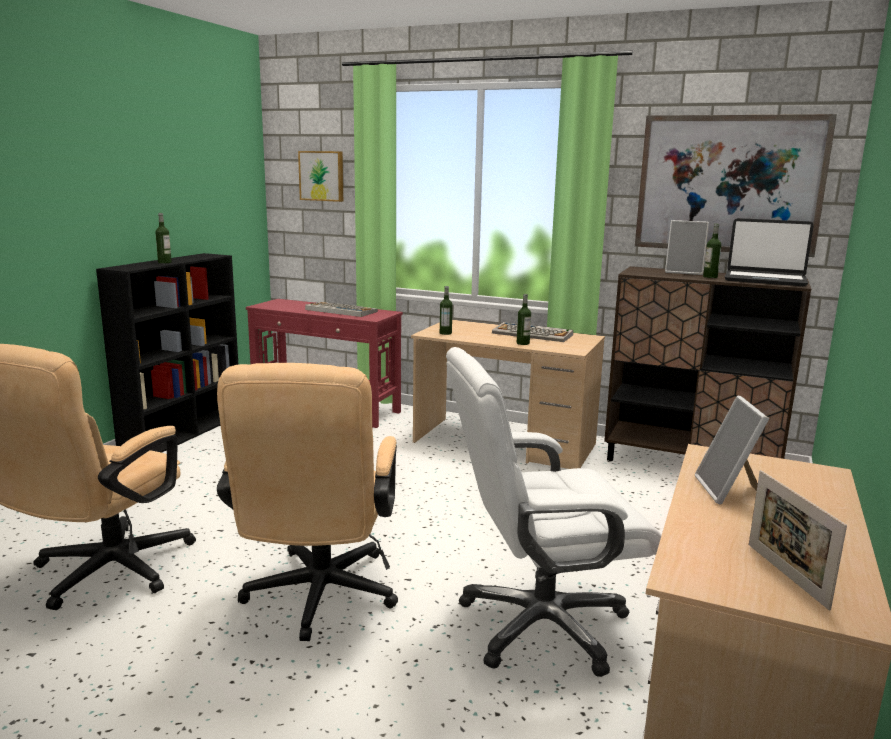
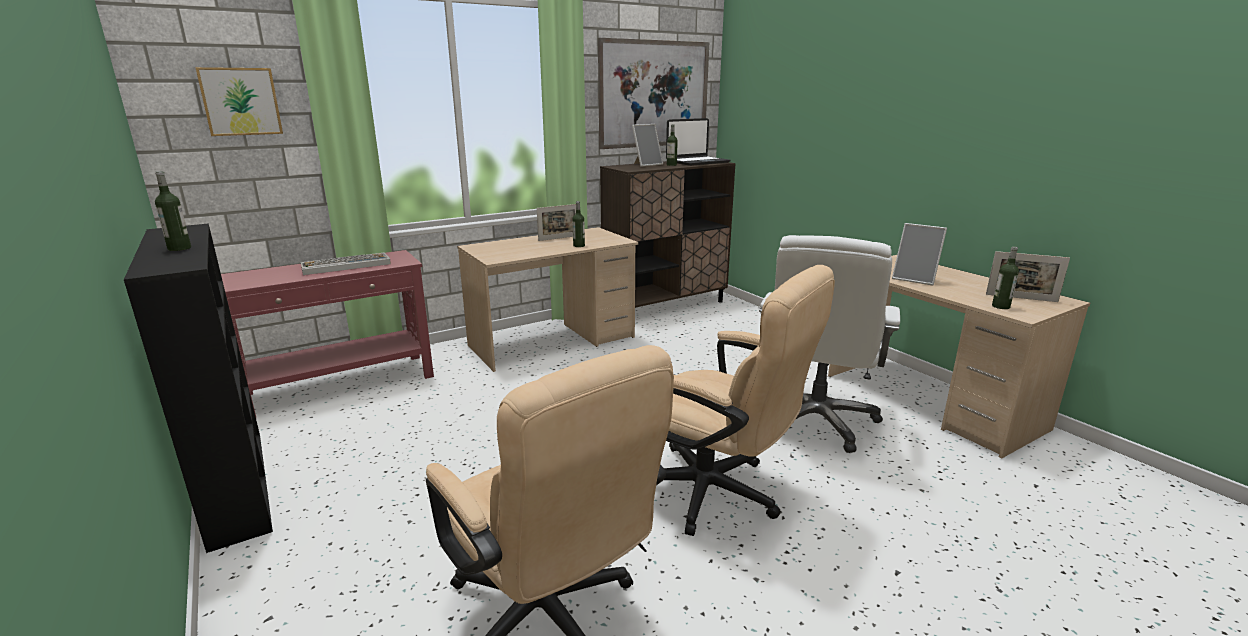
camera: 55 degrees left, 5 degrees up
bottle [440,286,453,335] -> bottle moved to [992,246,1019,309]
keyboard [492,322,573,342] -> picture frame [537,204,576,241]

